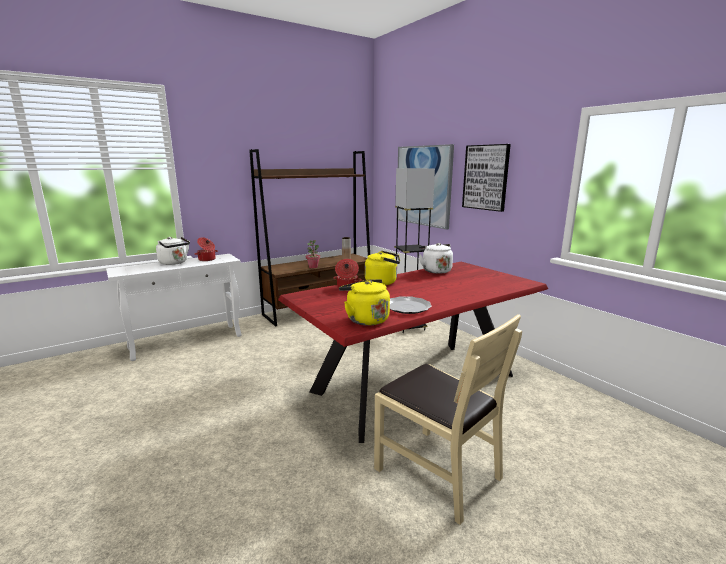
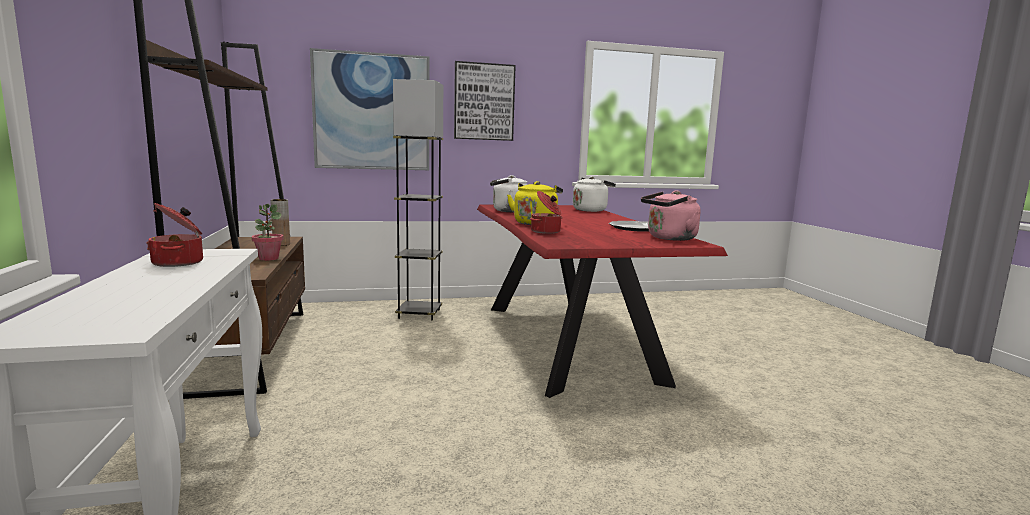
camera: 70 degrees left, 5 degrees down
white kettle [156,237,190,265] -> white kettle moved to [573,176,616,212]
yellow kettle [339,279,390,326] -> pink kettle [641,190,701,241]
beige chair [374,314,522,525] -> none

